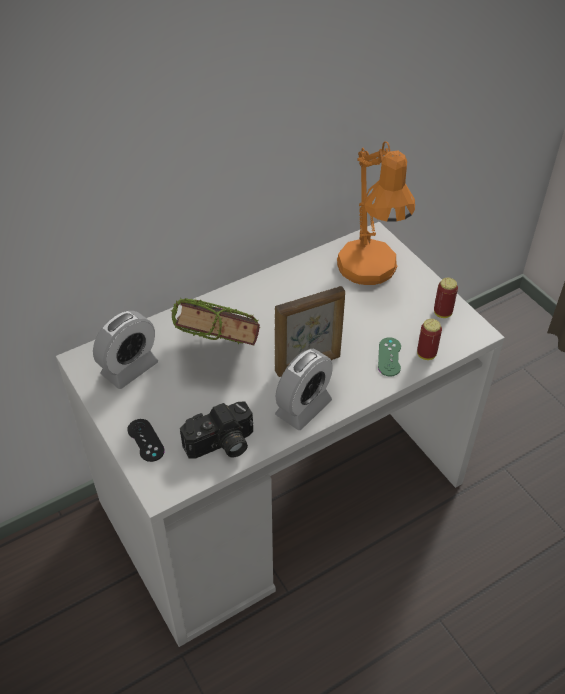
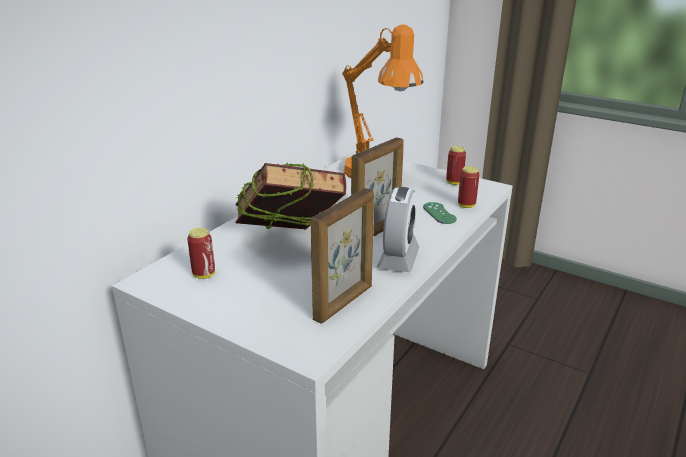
camera: 25 degrees left, 20 degrees down
alarm clock [93,311,158,389] -> can [187,228,215,279]
black game controller [127,419,165,462] -> none
camera [180,402,253,458] -> picture frame [311,188,374,324]

